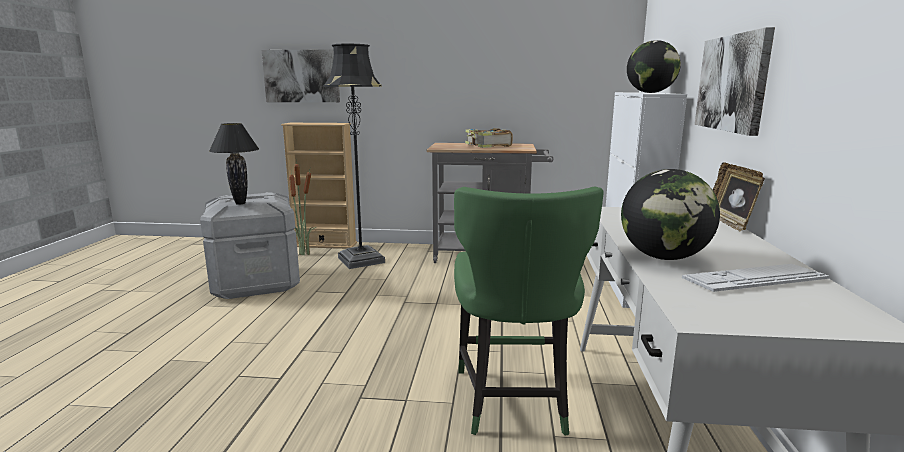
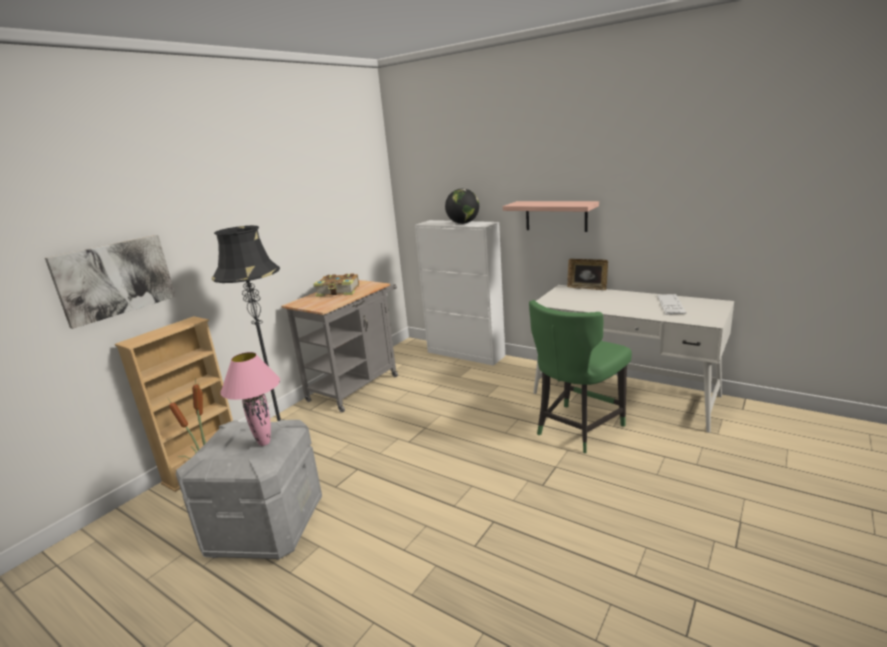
camera: 60 degrees left, 5 degrees up
black table lamp [209,123,259,205] -> pink table lamp [220,352,280,446]
green chair [454,187,604,436] -> green chair turned 105 degrees clockwise [529,300,632,453]
globe [621,169,720,260] -> none
picture [695,27,775,136] -> shelf [503,201,599,232]

